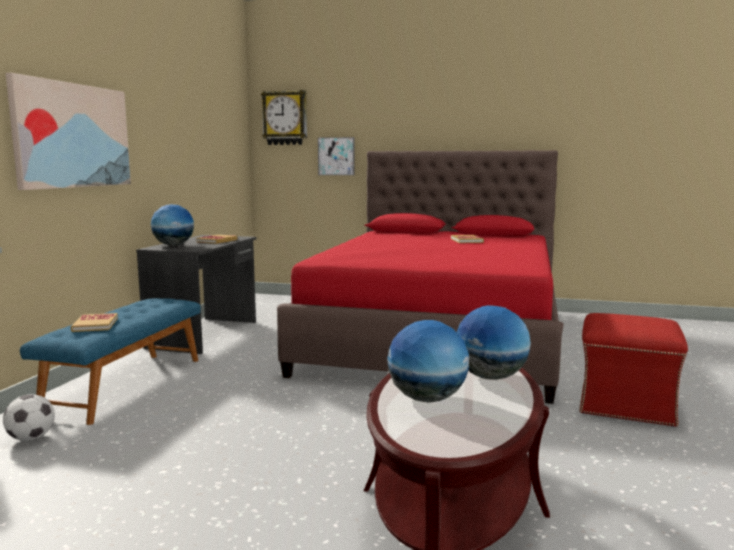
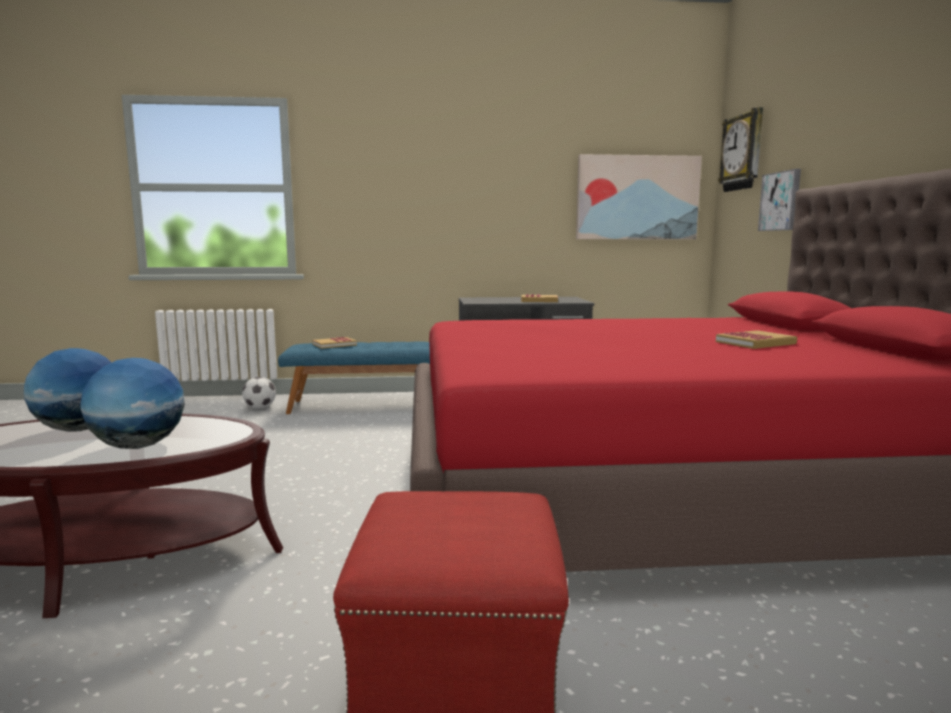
camera: 70 degrees right, 0 degrees up
picture [6,73,131,190] -> picture moved to [576,154,702,239]
globe [151,204,194,246] -> none

